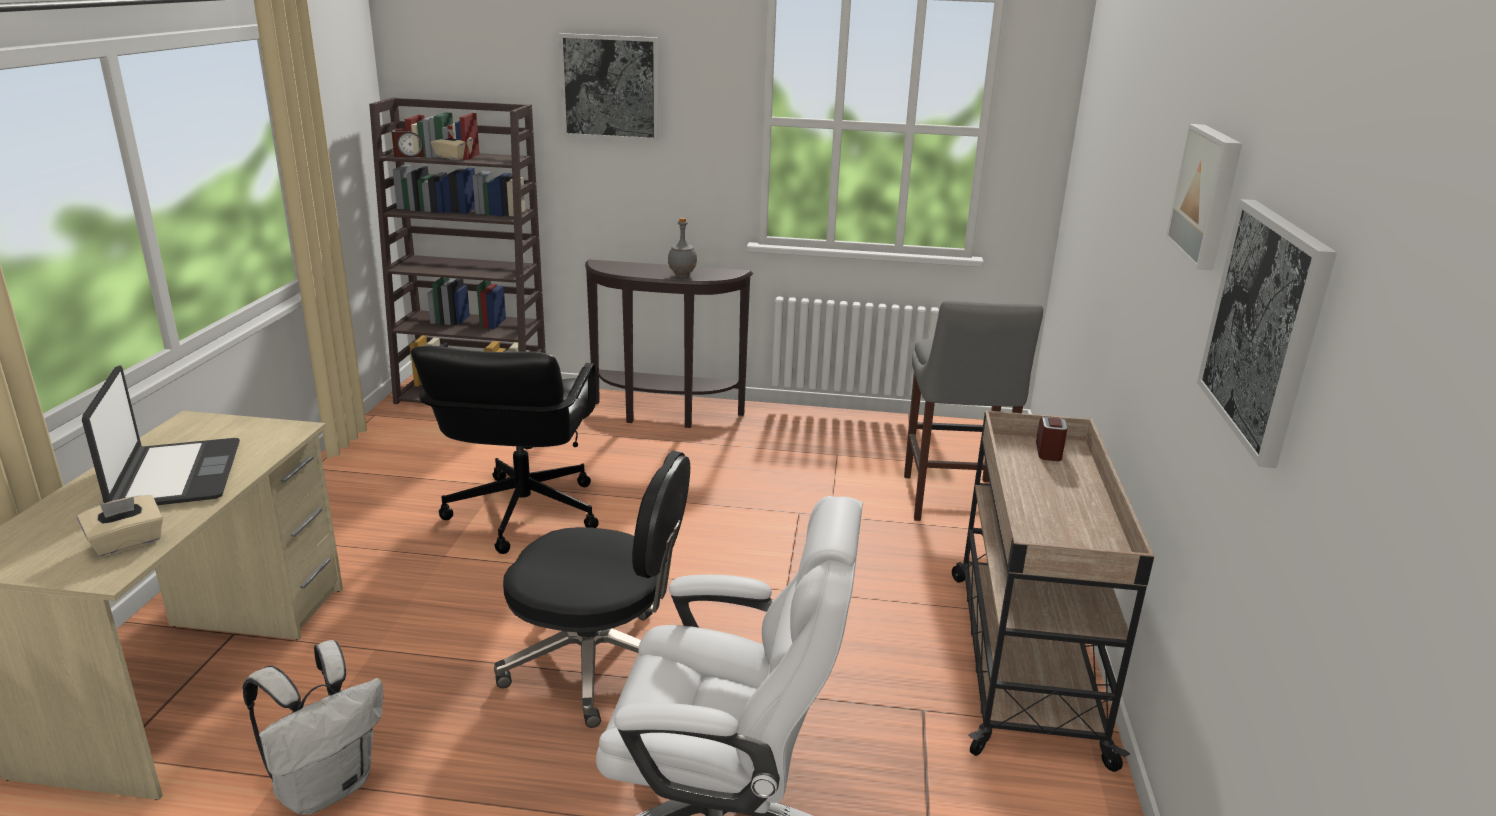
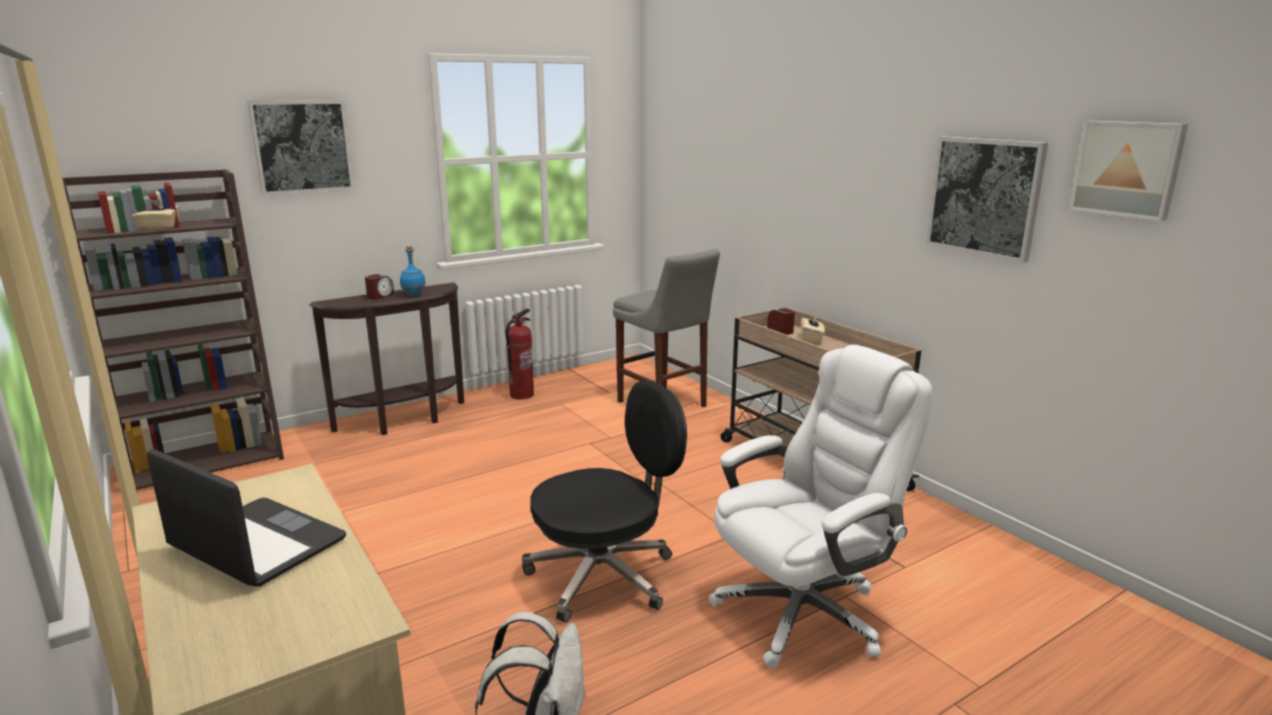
camera: 40 degrees left, 5 degrees down
beige tissue box [77,495,163,557] -> beige tissue box moved to [801,315,825,344]
alarm clock [392,129,424,157] -> alarm clock moved to [365,274,394,300]
black office chair [411,346,599,554] -> none
grey bottle [668,218,697,277] -> blue bottle [400,246,426,296]
picture [1165,124,1242,271] -> picture moved to [1069,121,1188,221]
none -> fire extinguisher [505,309,534,400]

